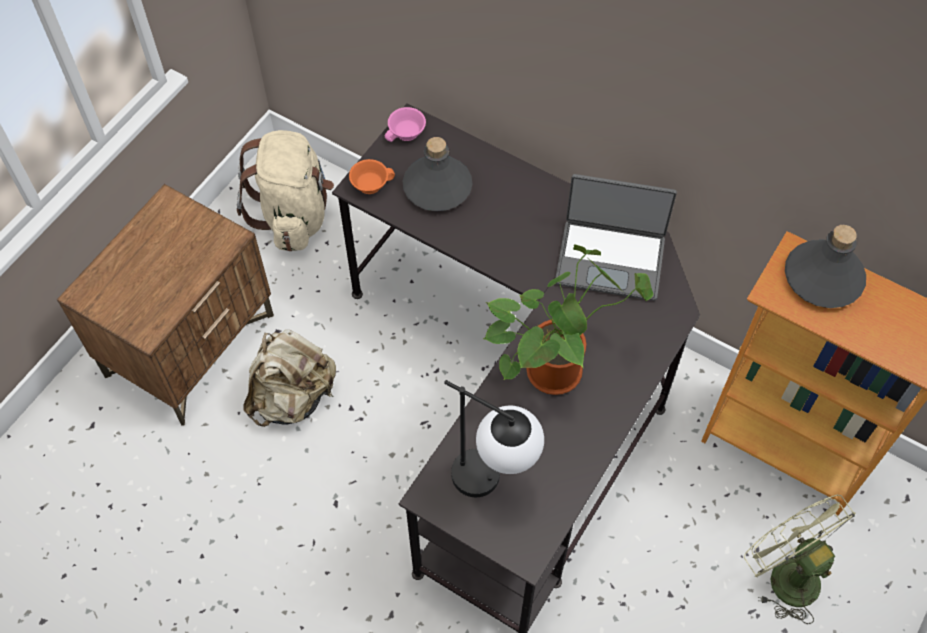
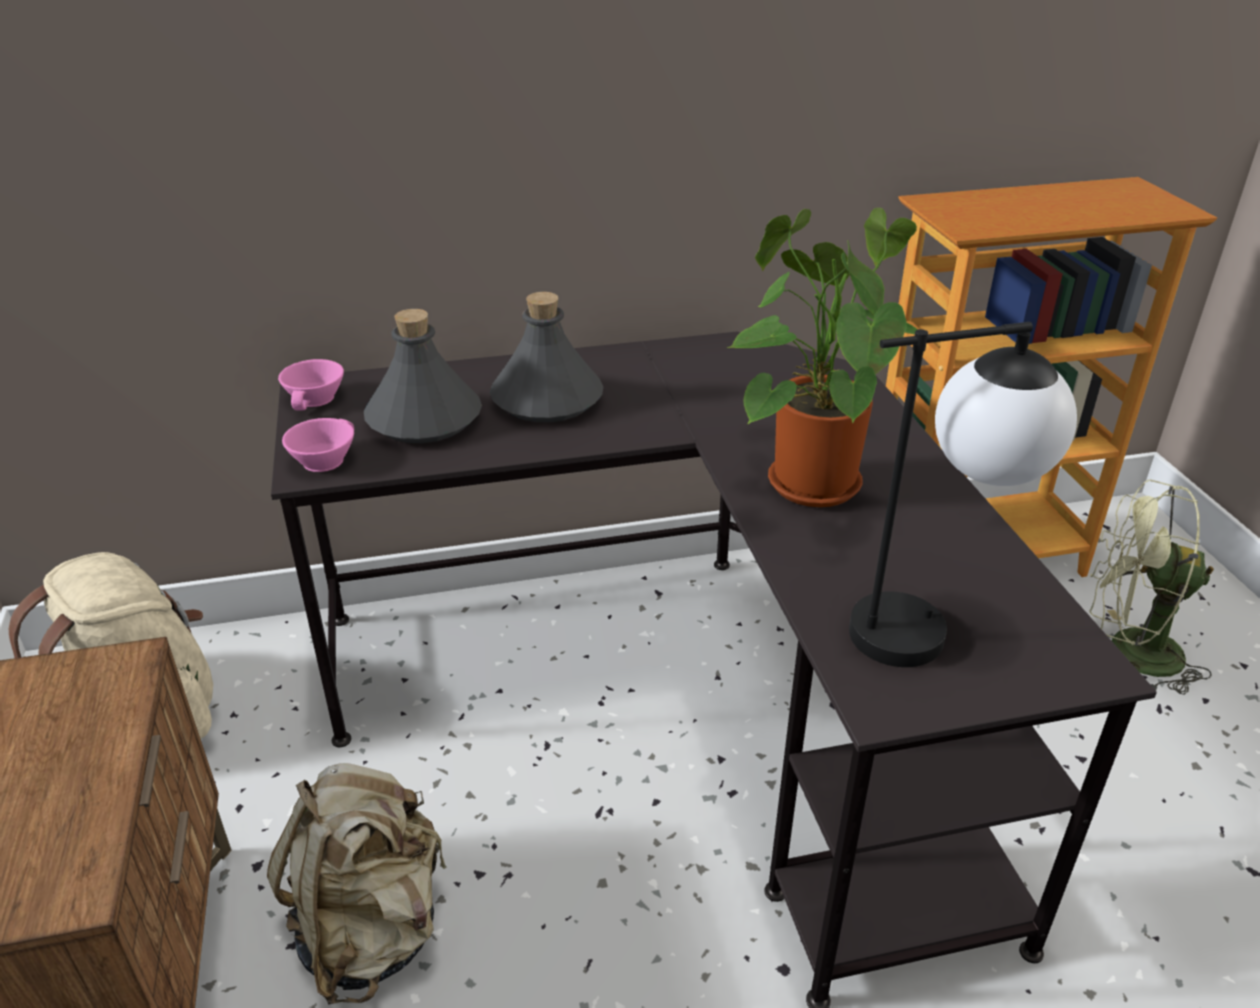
camera: 45 degrees left, 25 degrees down
orange cup [349,159,395,194] -> pink cup [282,418,354,472]
laptop [555,174,677,301] -> none
grey bottle [785,225,866,308] -> grey bottle moved to [490,292,603,423]

